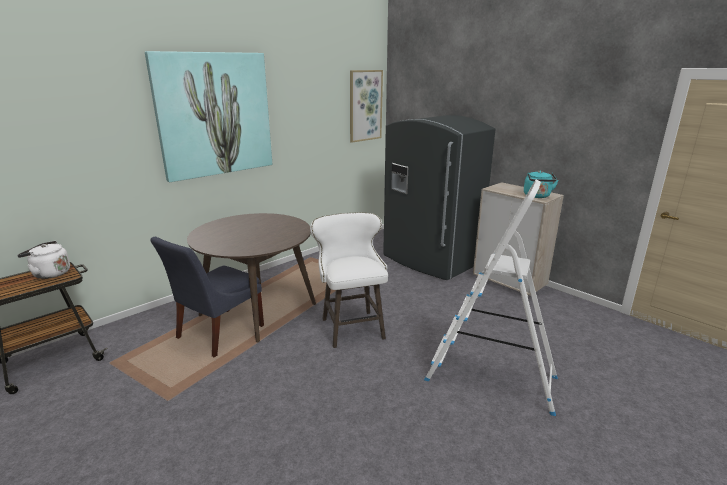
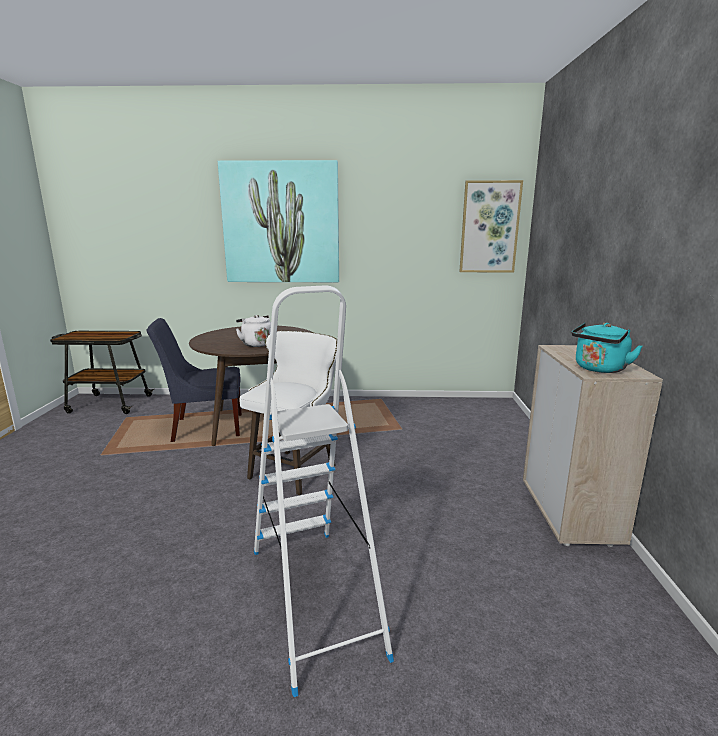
camera: 45 degrees right, 5 degrees down
white kettle [17,241,70,279] -> white kettle moved to [236,315,271,347]
grey fridge [383,115,495,280] -> none

